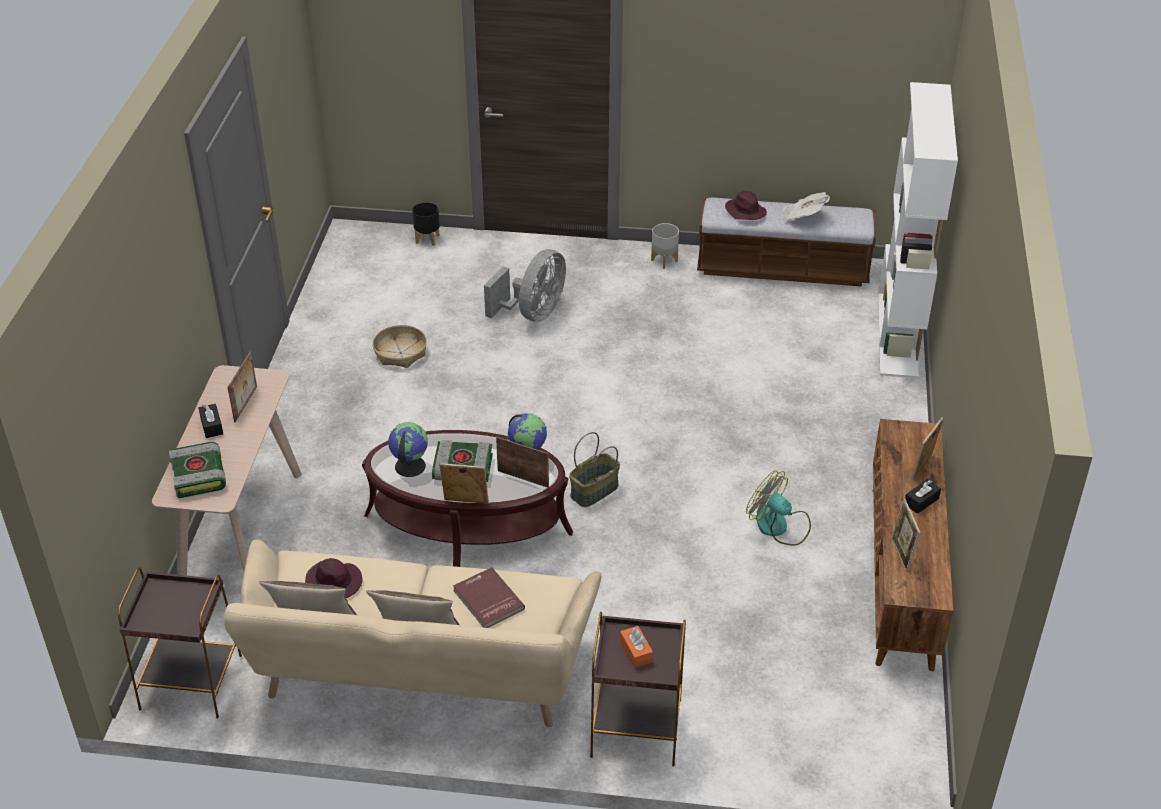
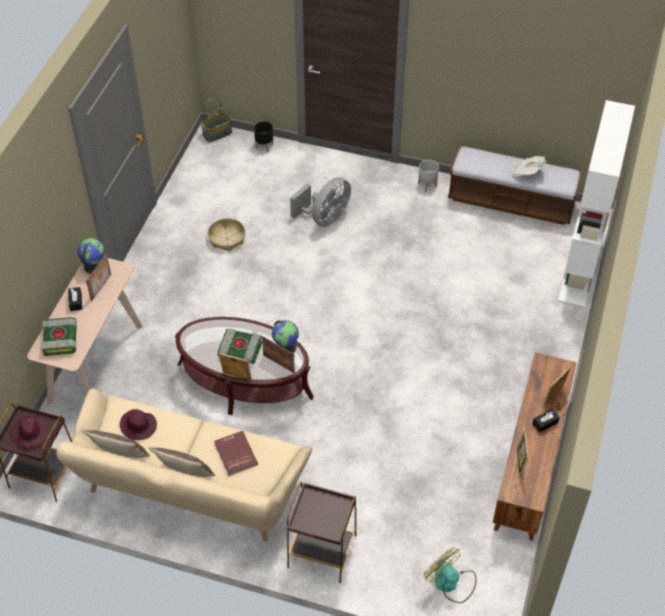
camera: 10 degrees right, 10 degrees up
globe [388,422,428,477] -> globe moved to [78,238,104,274]
basket [569,432,620,507] -> basket moved to [201,98,232,142]
orange tissue box [620,626,653,668] -> none
purple hat [725,191,767,220] -> purple hat moved to [11,415,48,447]
fan [746,470,811,546] -> fan moved to [424,547,476,603]

